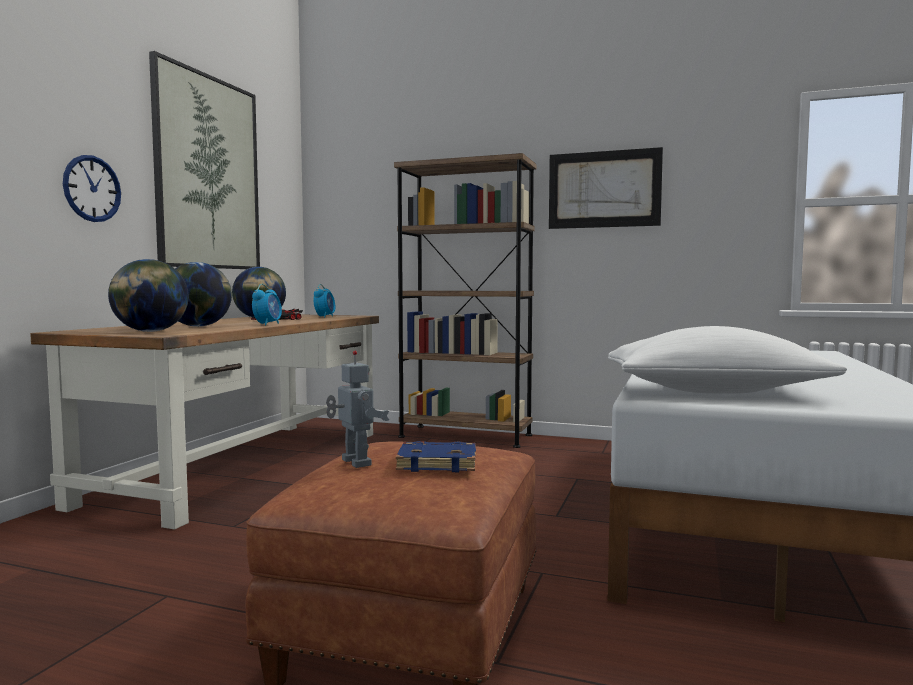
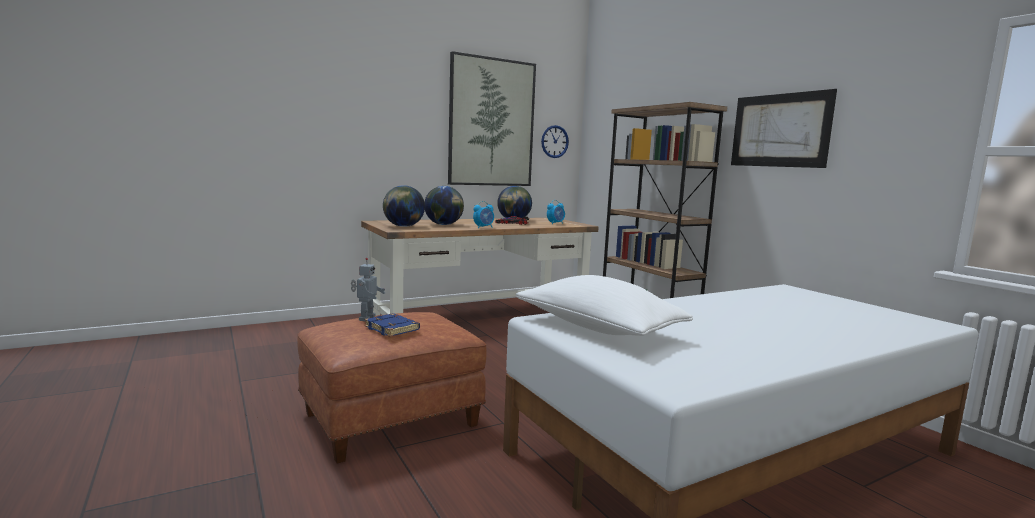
camera: 40 degrees right, 5 degrees up
wall clock [63,155,121,222] -> wall clock moved to [541,125,569,158]

